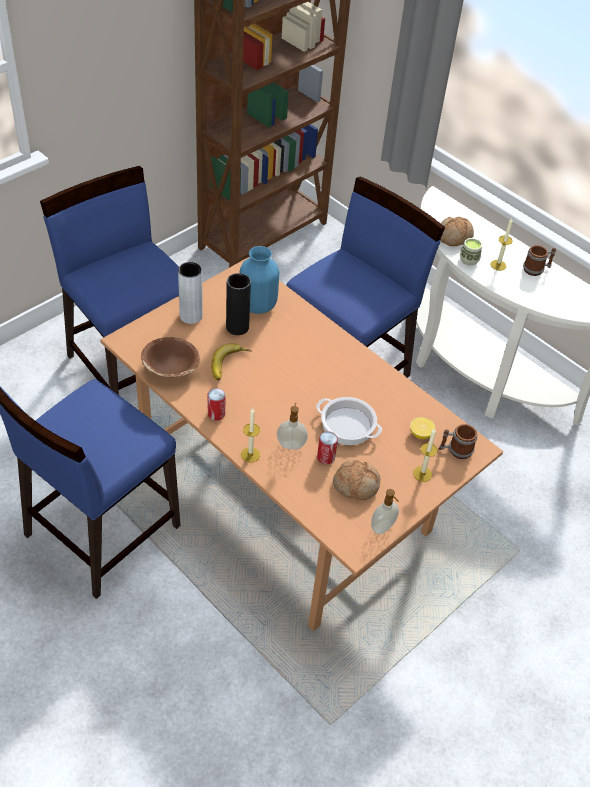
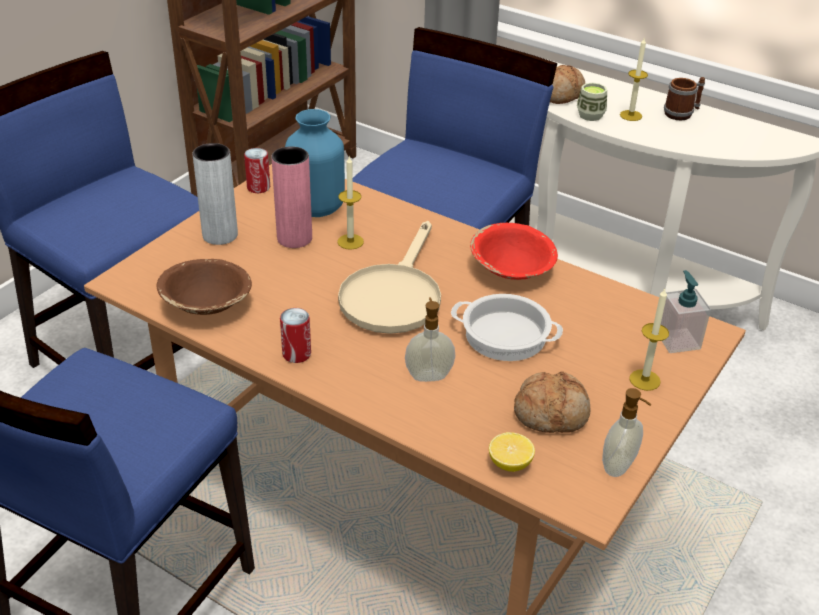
camera: 10 degrees left, 10 degrees down
banana [211,343,251,381] -> none
black vase [226,273,251,335] -> pink vase [271,146,312,248]
candle [241,408,260,462] -> candle moved to [337,156,364,250]
can [317,431,338,464] -> can moved to [244,148,270,193]
lemon [410,417,435,439] -> lemon moved to [489,432,535,472]
mug [438,424,478,459] -> soap dispenser [661,270,711,353]
none -> beige frying pan [338,221,441,334]
none -> red bowl [470,223,558,280]

